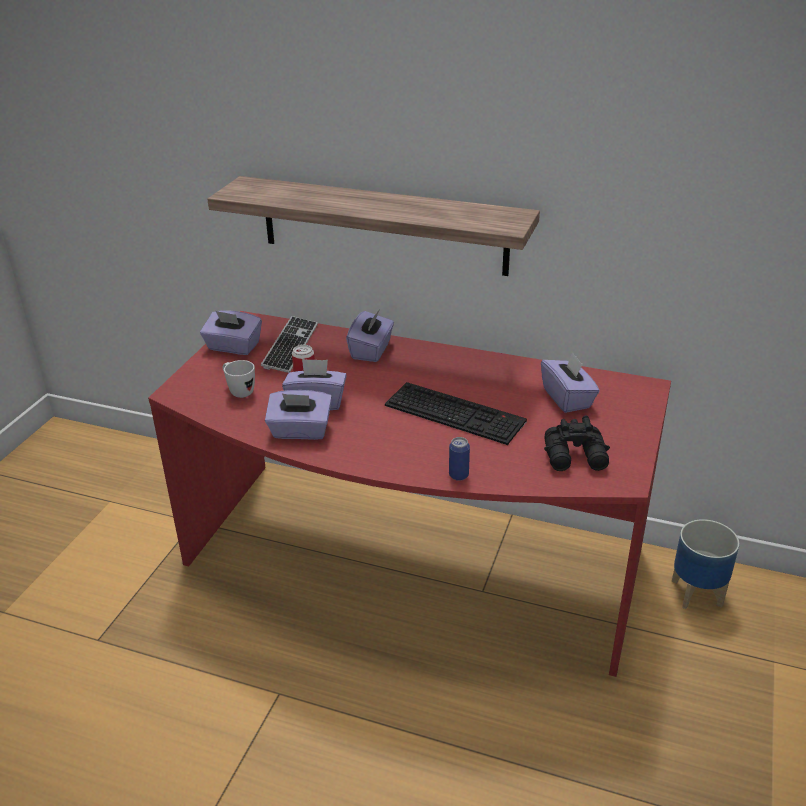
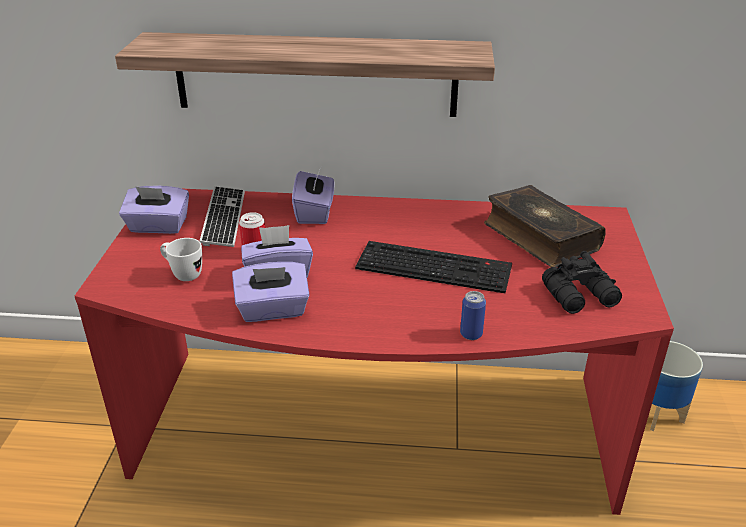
camera: 15 degrees left, 0 degrees up
purple tissue box [541,352,600,413] -> book [484,185,606,267]

